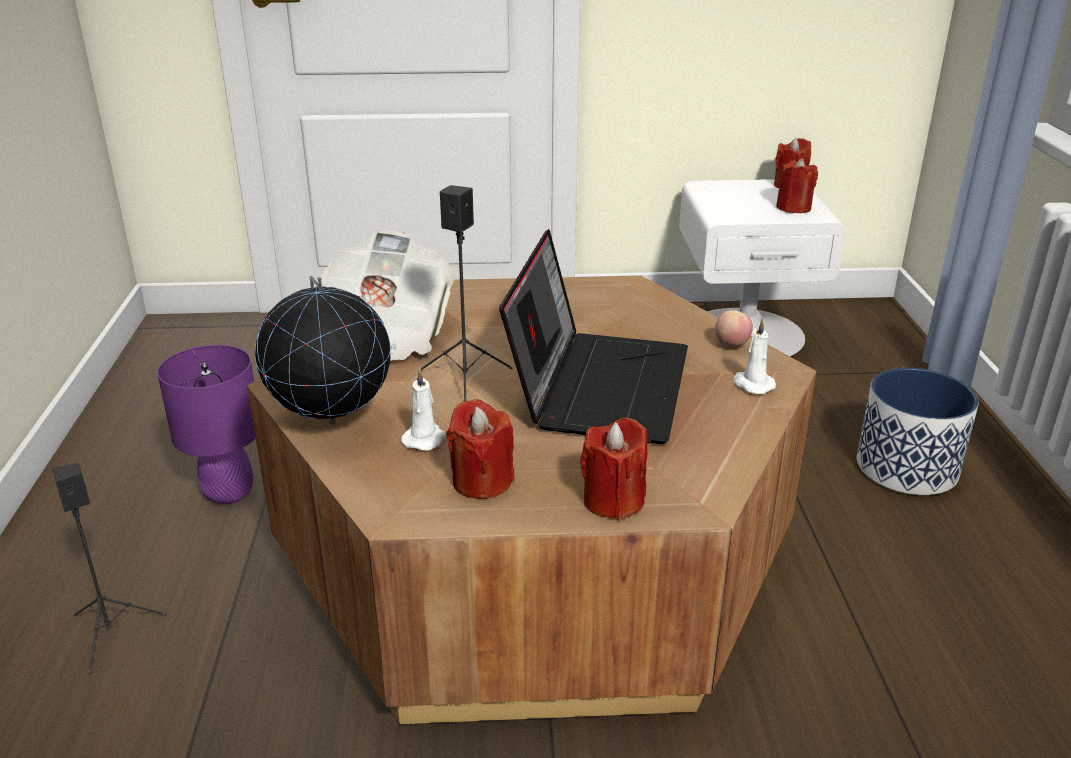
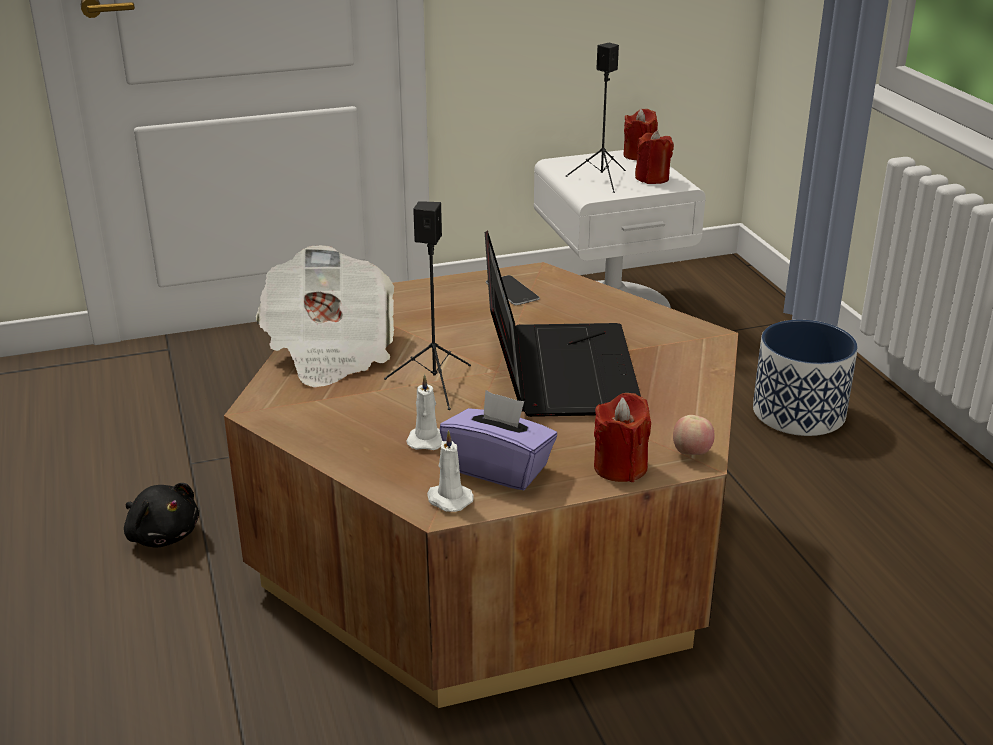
camera: 15 degrees left, 0 degrees up
black speaker [52,463,166,674] -> black speaker moved to [566,43,626,193]
purple table lamp [157,345,256,504] -> black plush toy [124,483,199,548]
globe [255,276,391,425] -> none
red candle [447,399,515,499] -> purple tissue box [440,390,557,490]
apple [715,310,753,346] -> apple moved to [673,415,715,455]
white candle [733,318,776,394] -> white candle moved to [427,430,474,512]
none -> phone [486,275,540,305]

